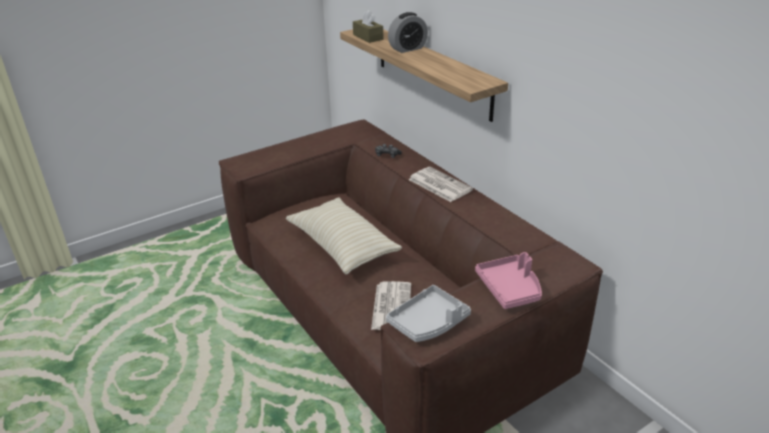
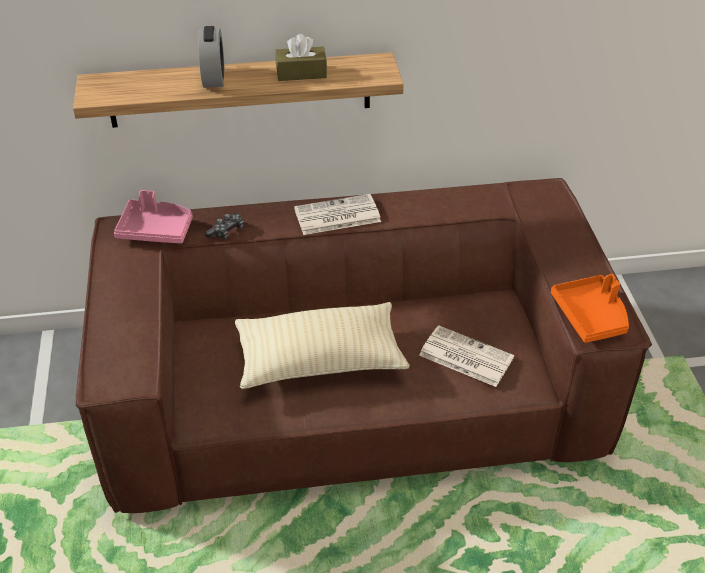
camera: 65 degrees left, 10 degrees up
brown tissue box [353,10,383,43] -> brown tissue box moved to [275,34,327,81]
grey tray [386,285,471,342] -> orange tray [551,274,629,343]
pink tray [475,252,542,309] -> pink tray moved to [114,190,193,243]

